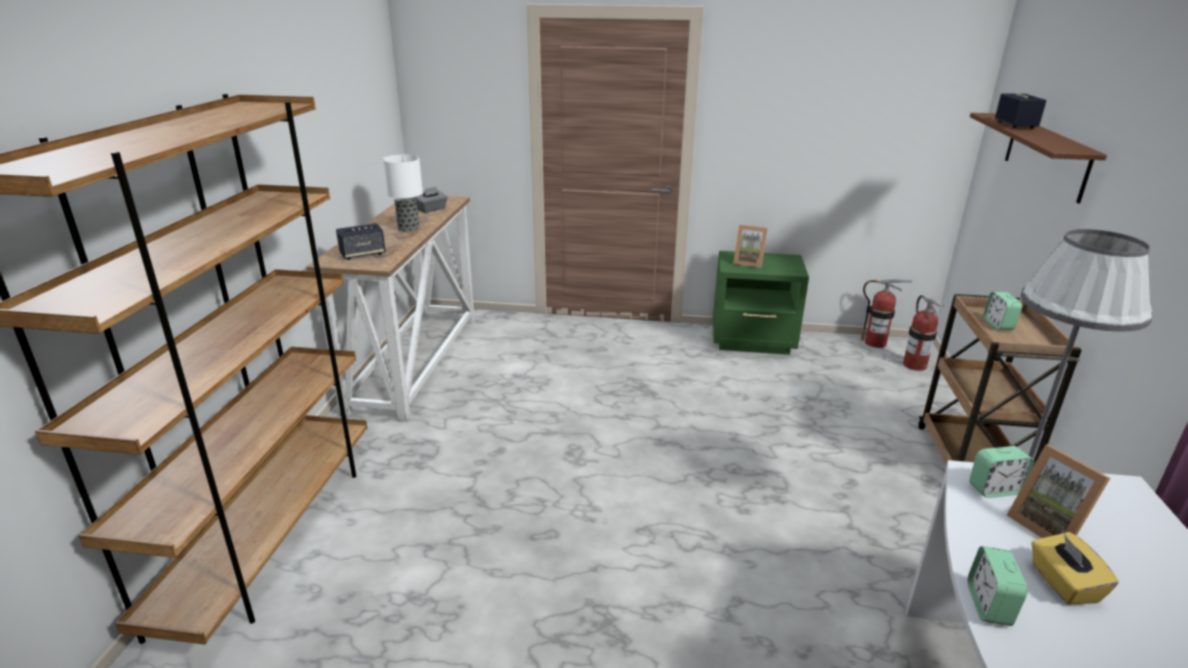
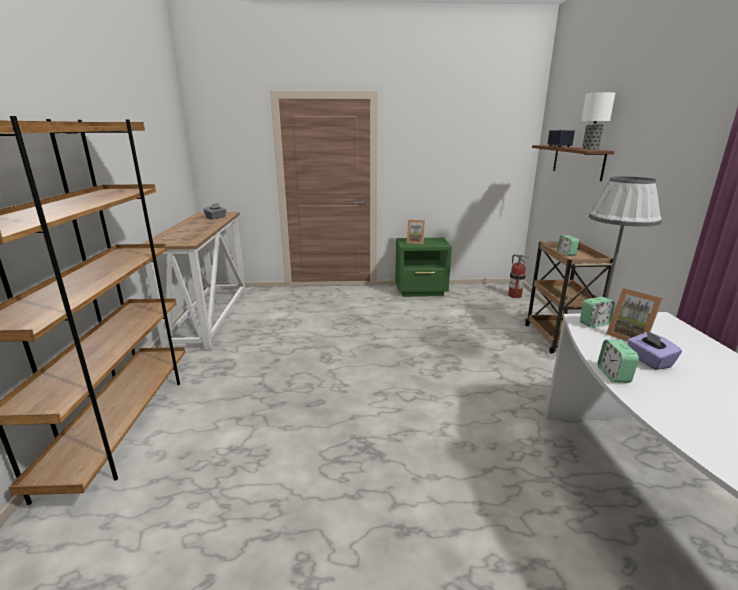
camera: 10 degrees left, 5 degrees down
speaker [336,223,386,260] -> none
table lamp [382,155,423,232] -> table lamp moved to [581,92,615,150]
fire extinguisher [861,279,912,348] -> none
yellow tissue box [1031,532,1119,605] -> purple tissue box [627,330,682,370]

